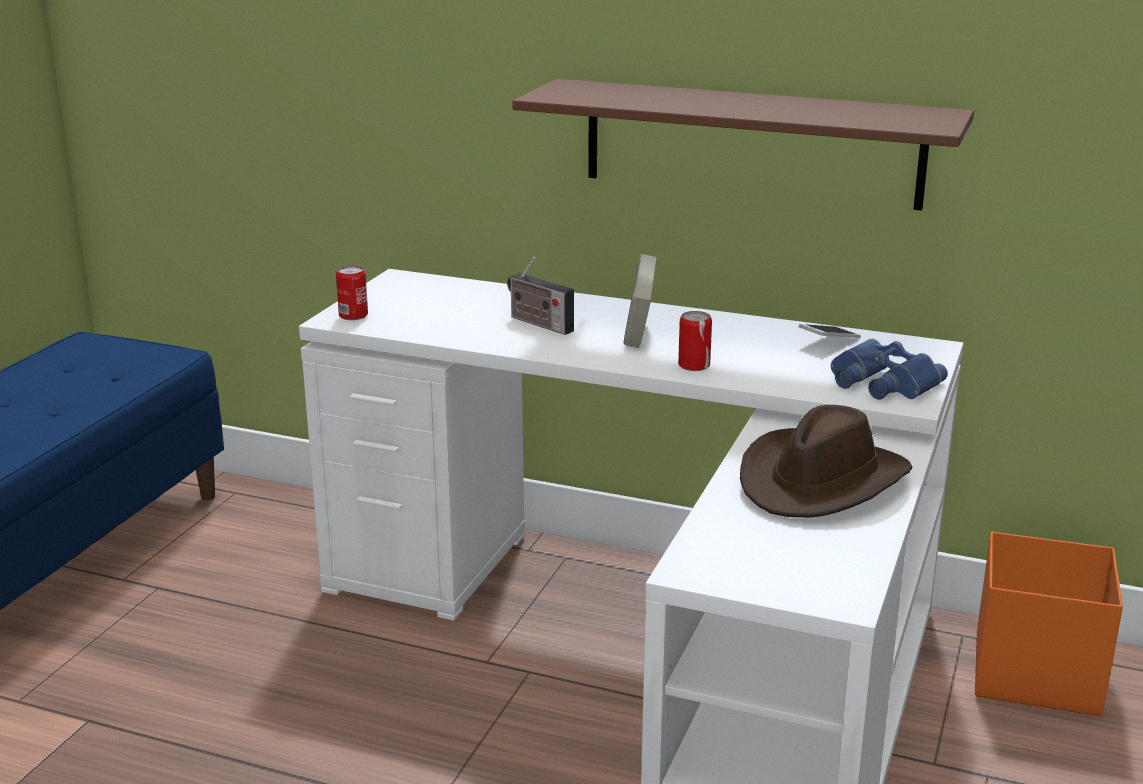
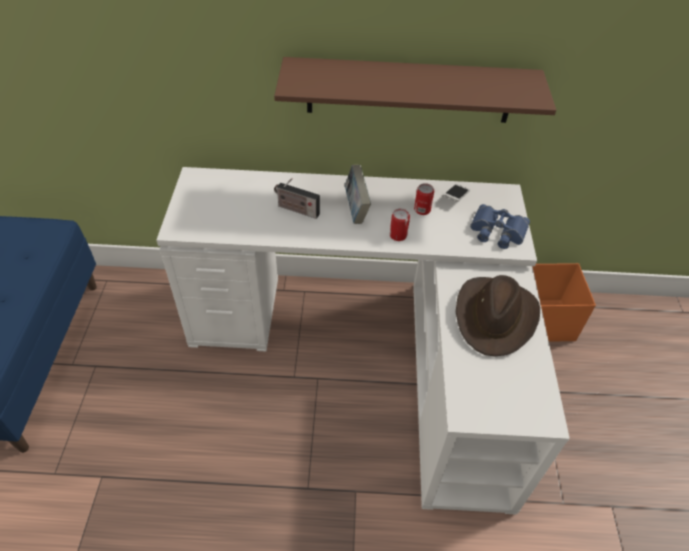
camera: 20 degrees left, 25 degrees up
can [336,265,368,320] -> can moved to [414,183,434,215]

